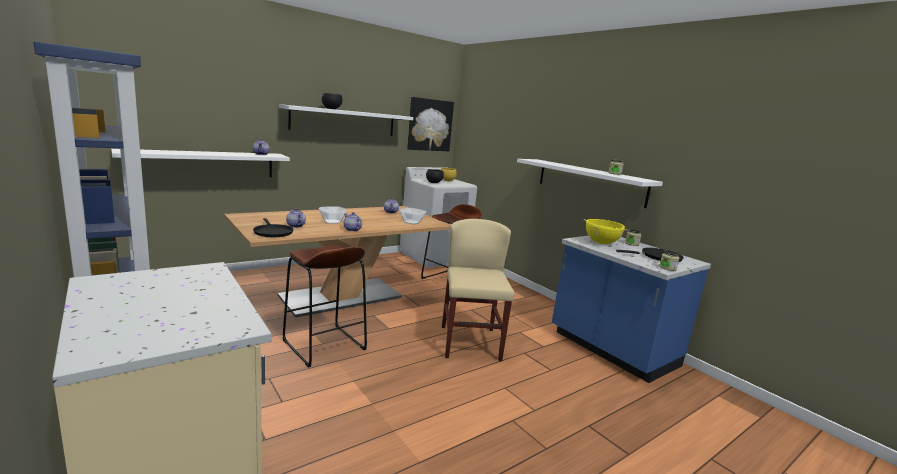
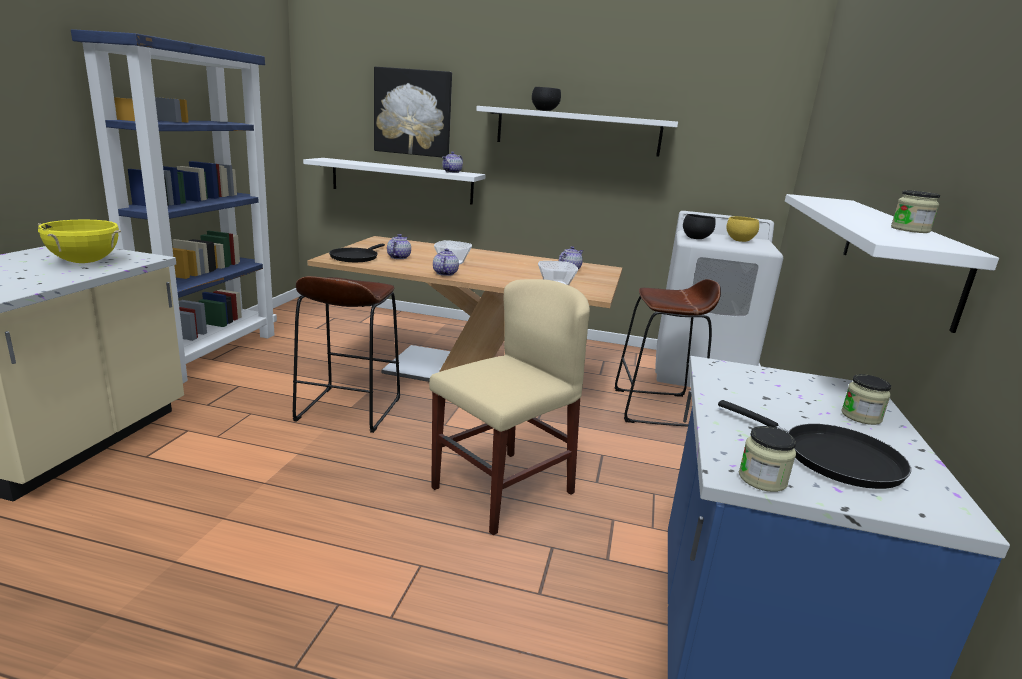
camera: 50 degrees right, 5 degrees up
picture [407,97,454,151] -> picture moved to [374,67,452,157]
yellow cooking pot [584,219,629,244] -> yellow cooking pot moved to [37,219,121,263]

